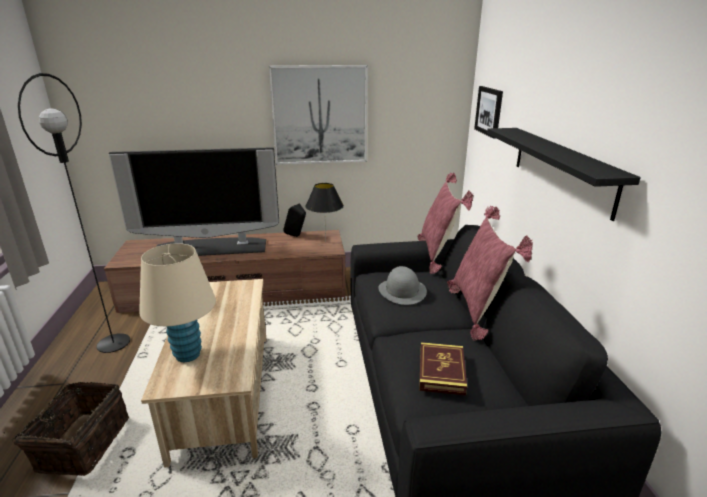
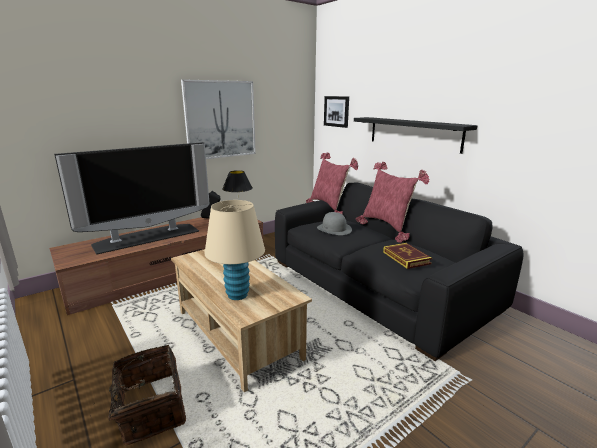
camera: 30 degrees left, 5 degrees down
black floor lamp [18,73,130,353] -> none

